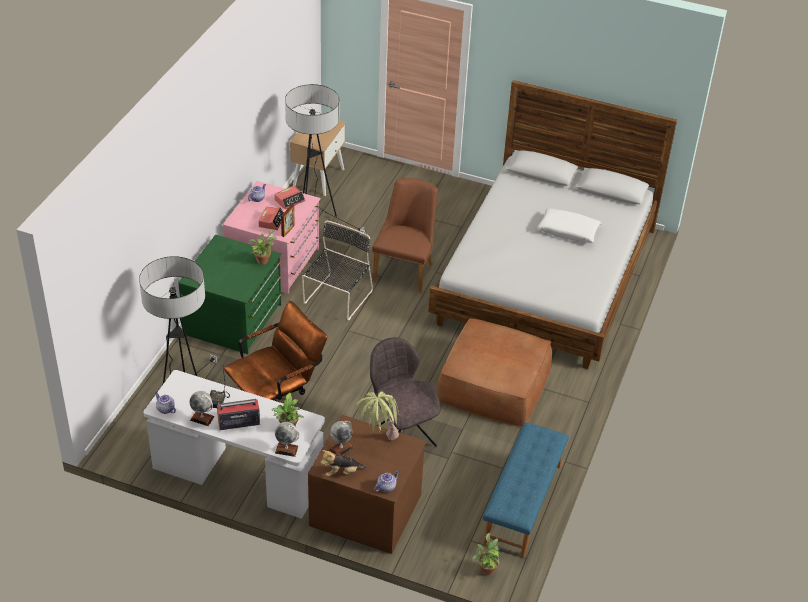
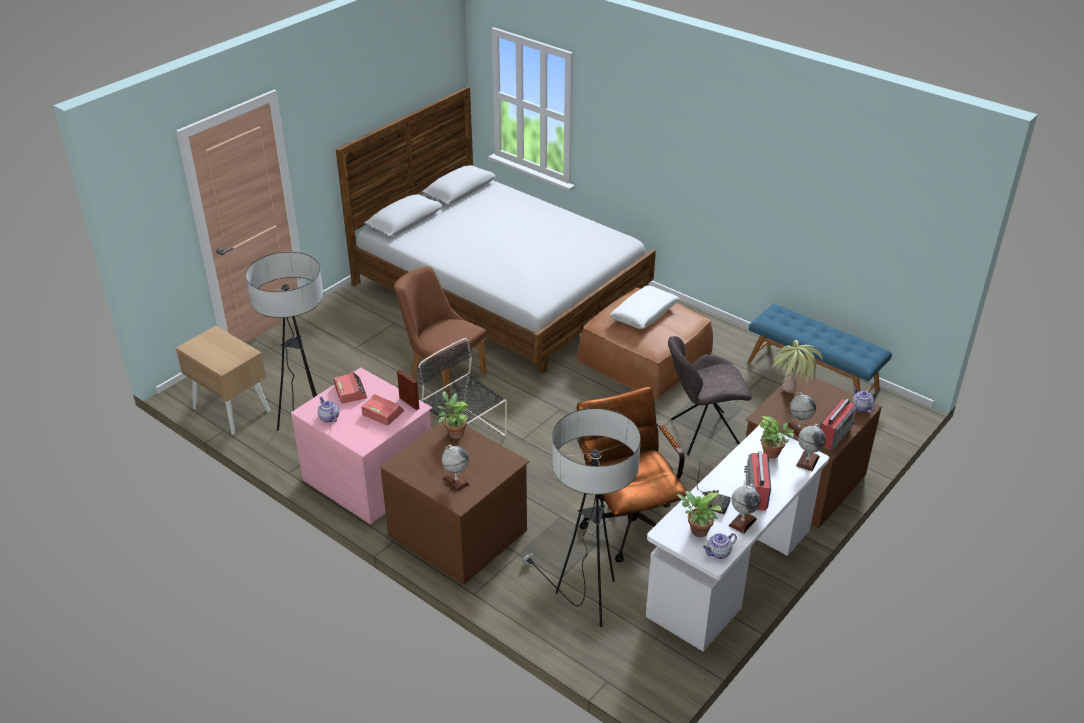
camera: 70 degrees left, 5 degrees down
green dresser [178,235,282,354] -> brown dresser [380,420,529,585]
plush toy [321,450,367,476] -> radio [820,399,857,450]
potted plant [472,533,501,576] -> potted plant moved to [677,491,723,537]
white pillow [537,208,601,243] -> white pillow moved to [609,286,680,329]
none -> globe [442,445,470,492]

